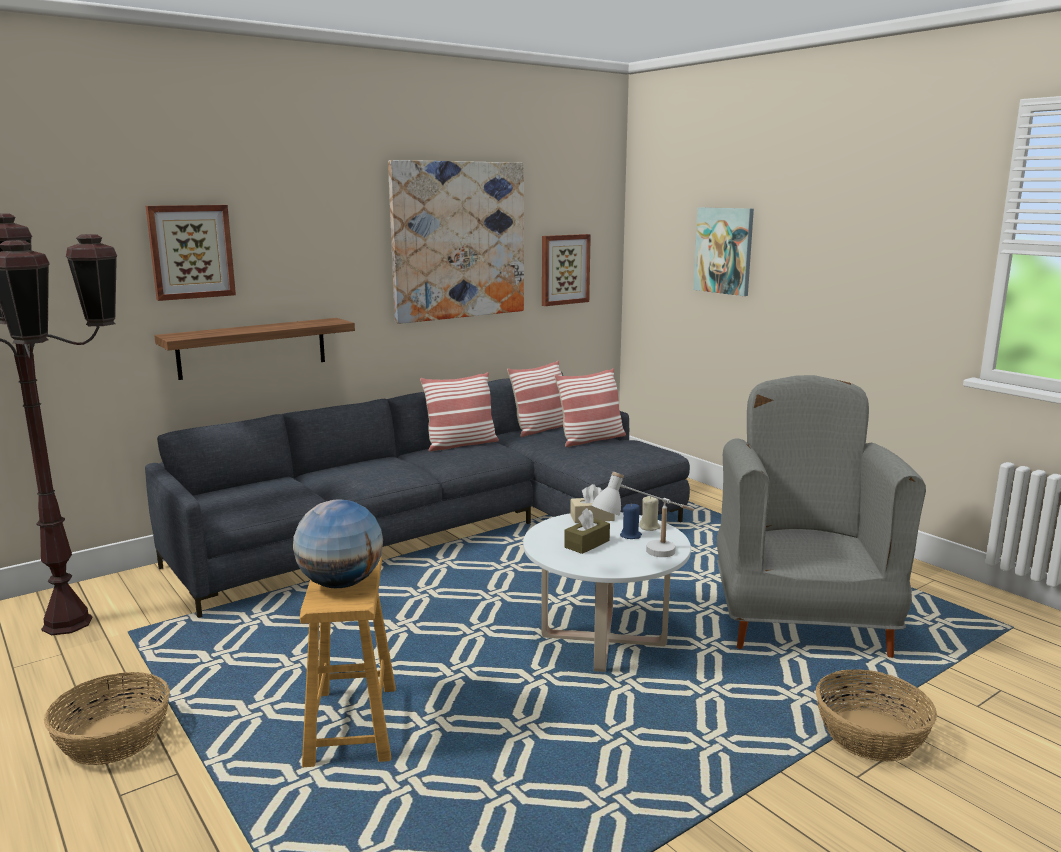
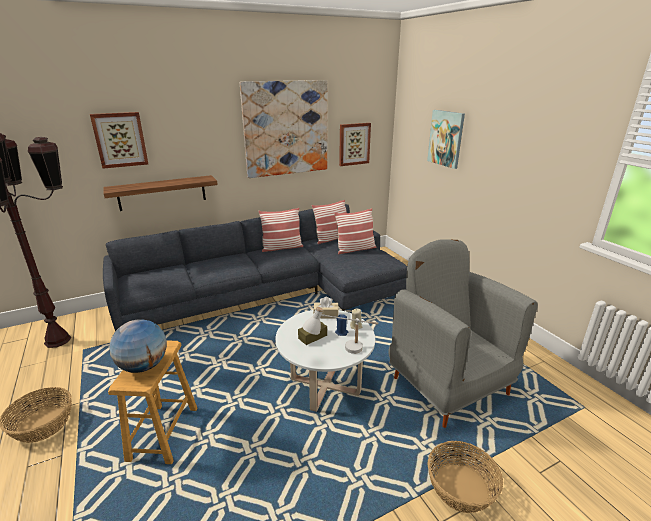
camera: 10 degrees right, 10 degrees up
grey armchair [717,375,926,658] -> grey armchair turned 45 degrees counterclockwise [388,240,538,428]

